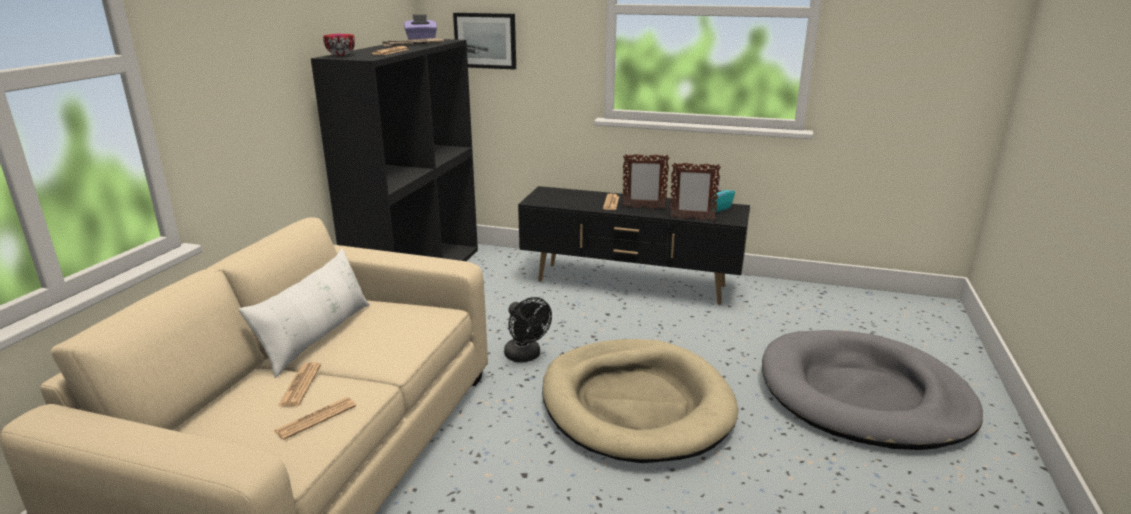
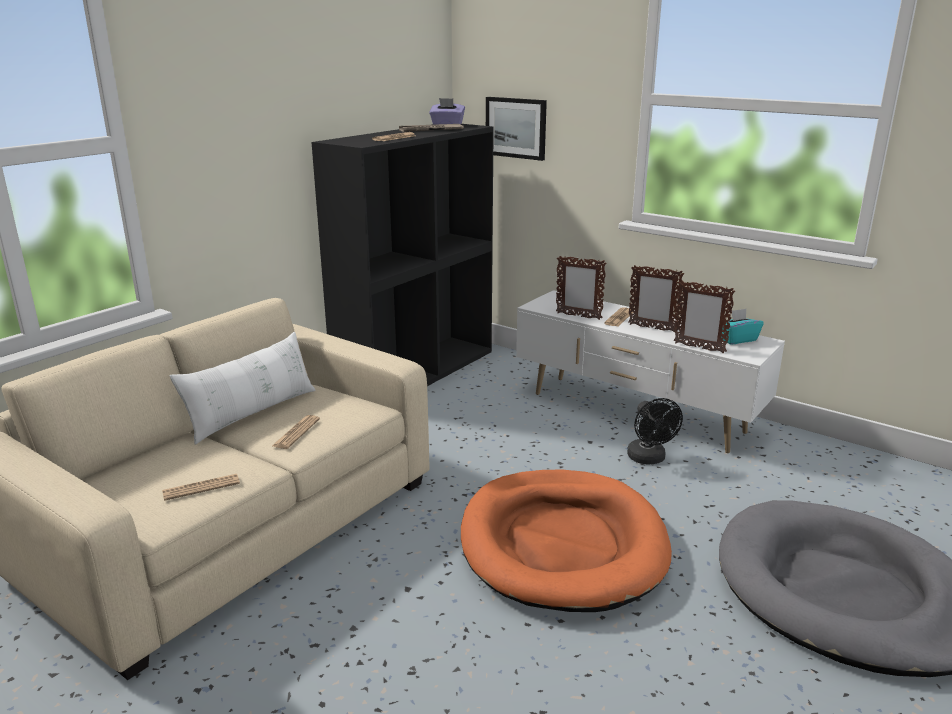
camera: 20 degrees right, 0 degrees up
newspaper [278,362,321,407] -> newspaper moved to [272,415,320,449]
bowl [323,34,355,56] -> none
black fan [504,297,552,362] -> black fan moved to [627,398,683,465]
black tv stand [518,186,750,305] -> white tv stand [516,290,785,453]
beige dog bed [542,339,739,463] -> orange dog bed [461,470,672,612]
none -> picture frame [556,256,606,320]

